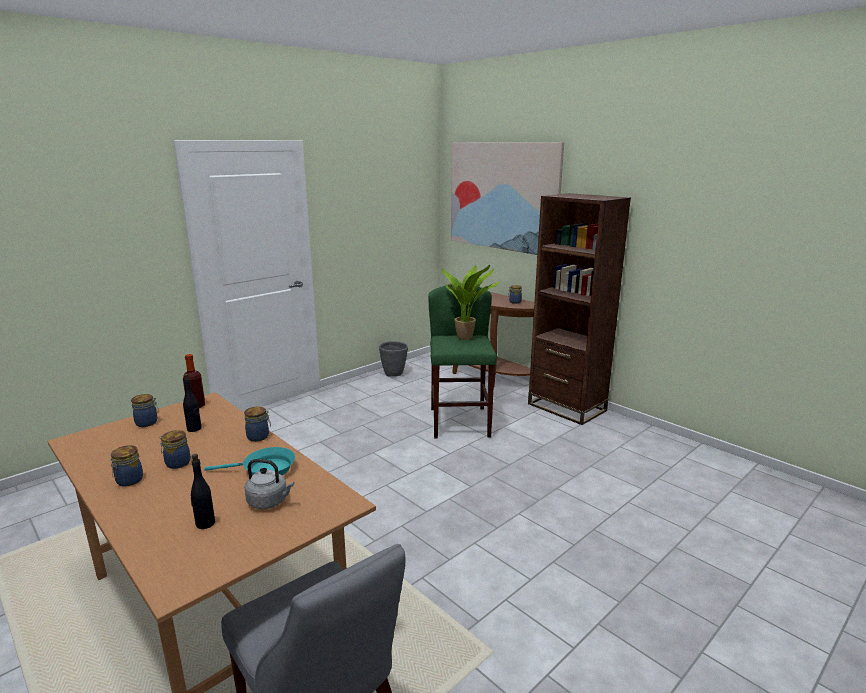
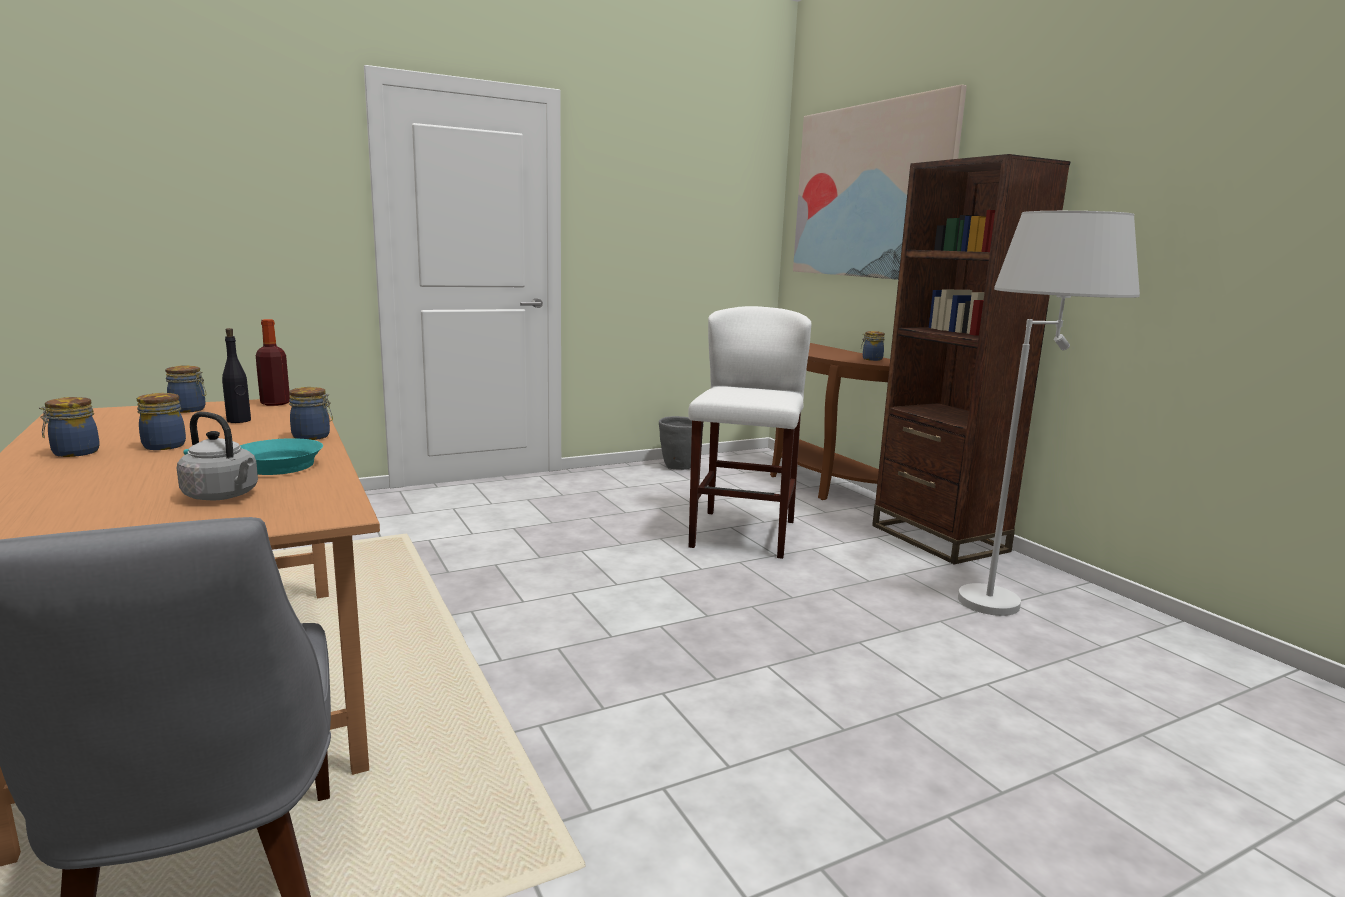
camera: 15 degrees right, 5 degrees down
black bottle [191,454,215,529] -> none
green stool [428,284,497,439] -> white stool [688,306,811,559]
potted plant [441,265,501,340] -> none
none -> white floor lamp [958,211,1140,616]

